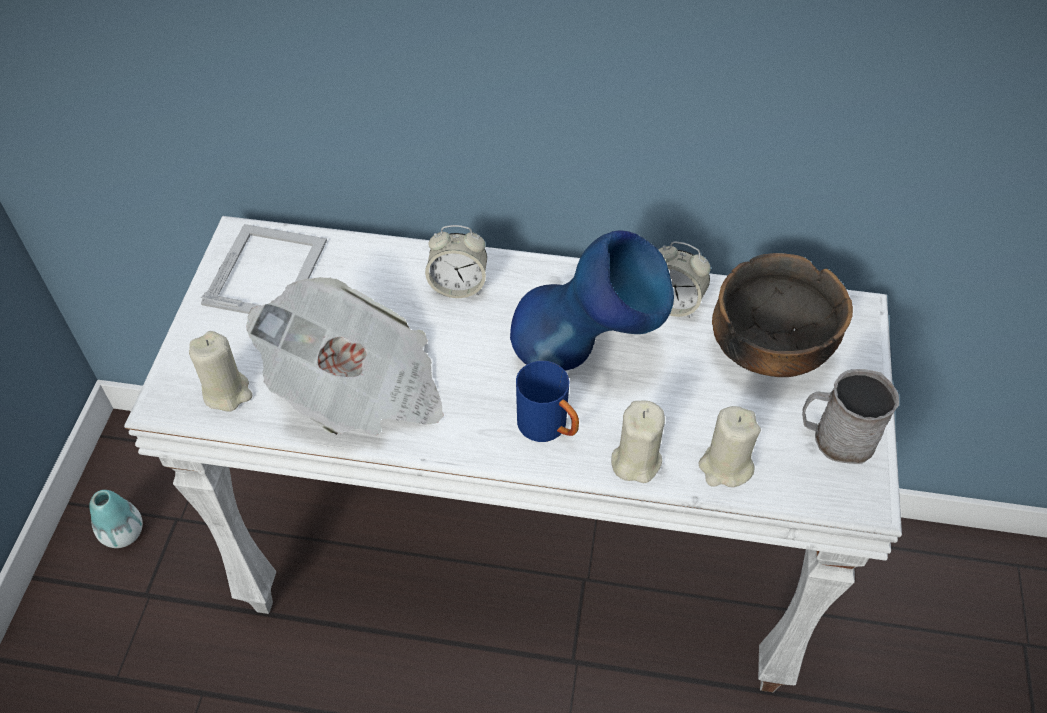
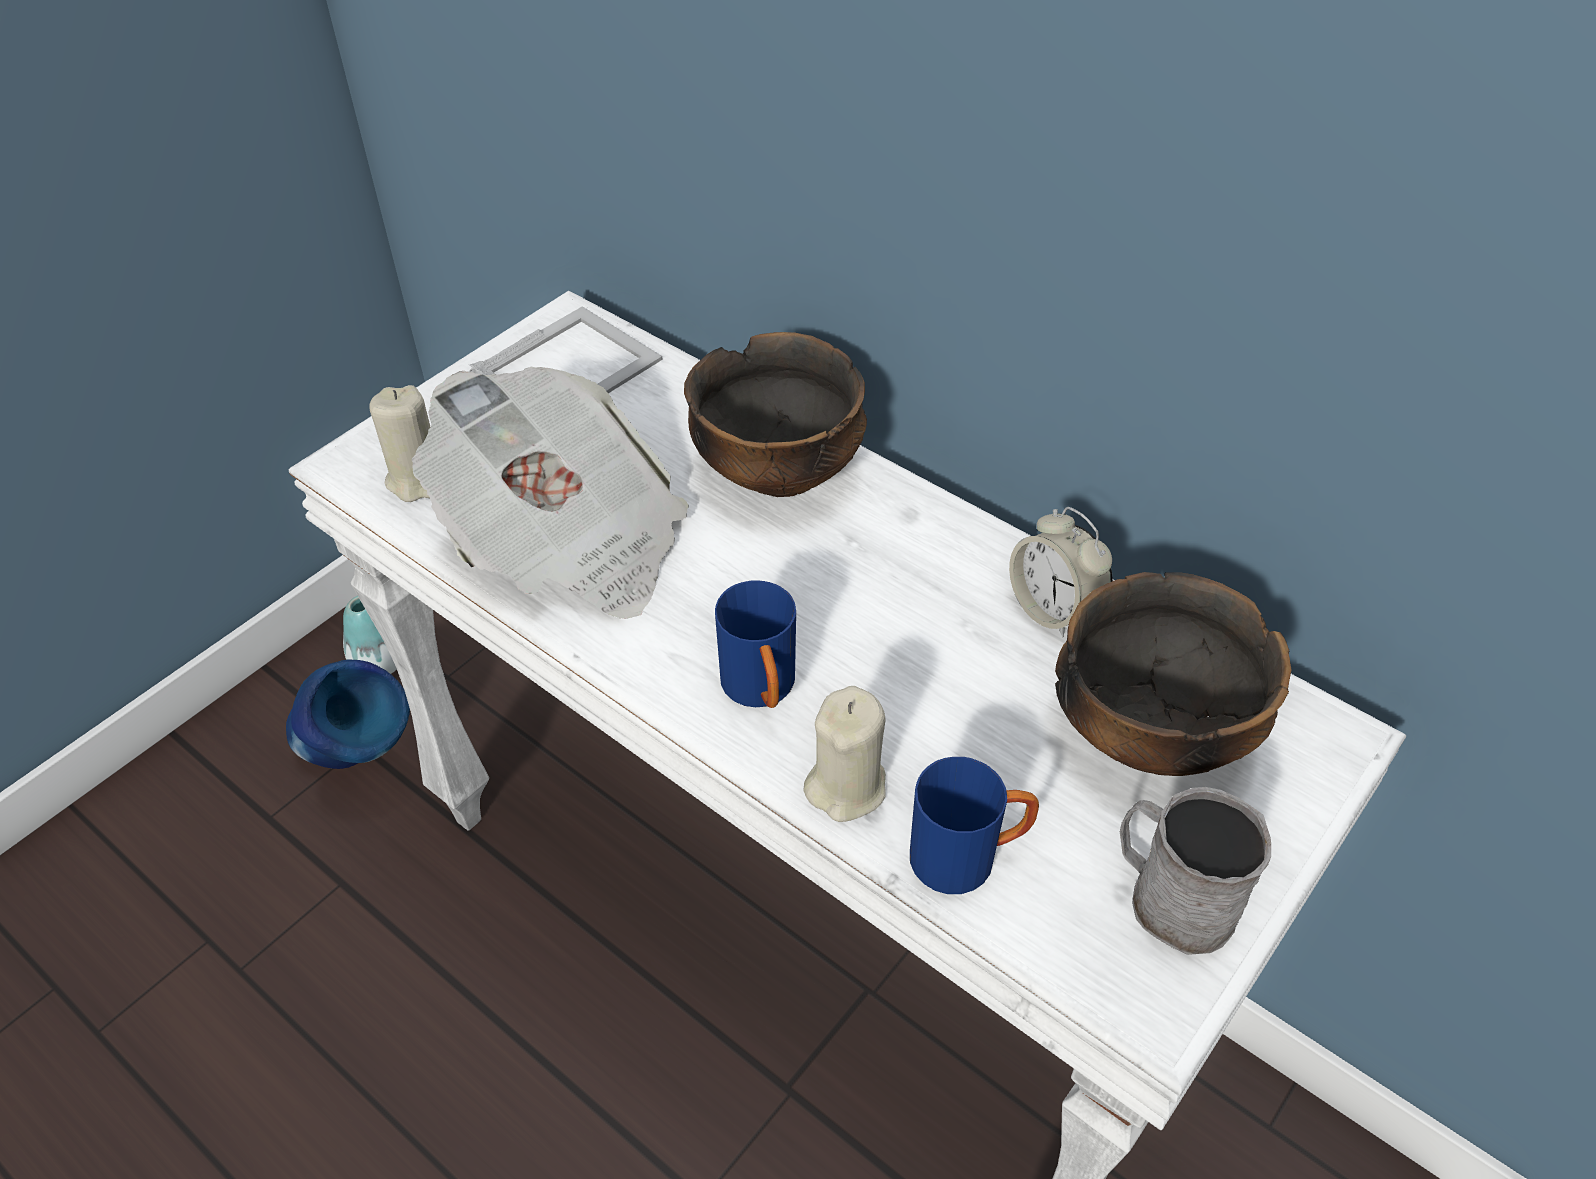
camera: 30 degrees right, 5 degrees down
alarm clock [425,225,487,298] -> bowl [684,332,867,497]
blue vase [510,231,674,371] -> blue vase moved to [286,659,410,769]
beige candle [699,406,761,487] -> blue mug [910,757,1039,894]

